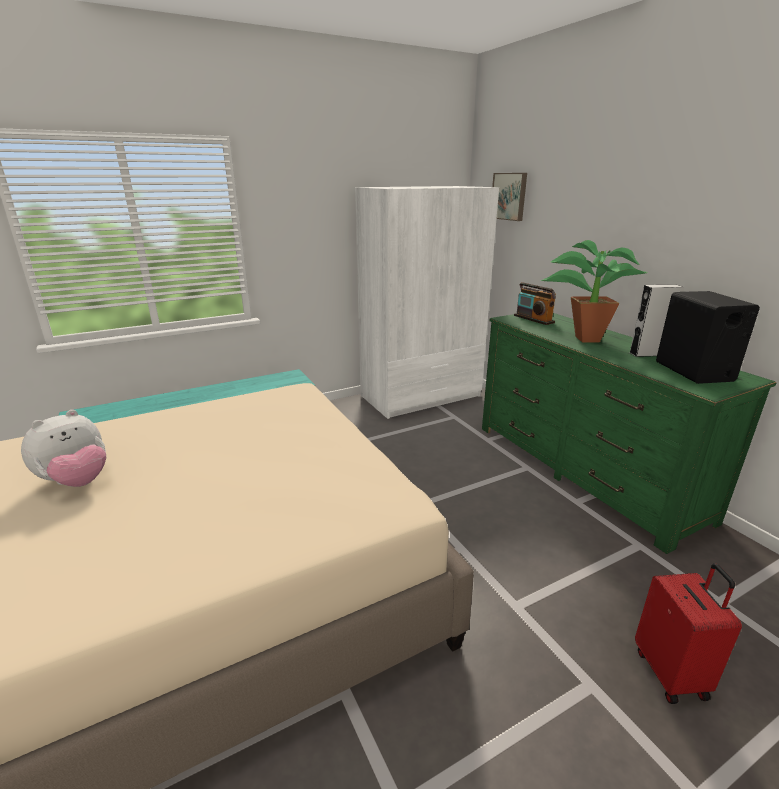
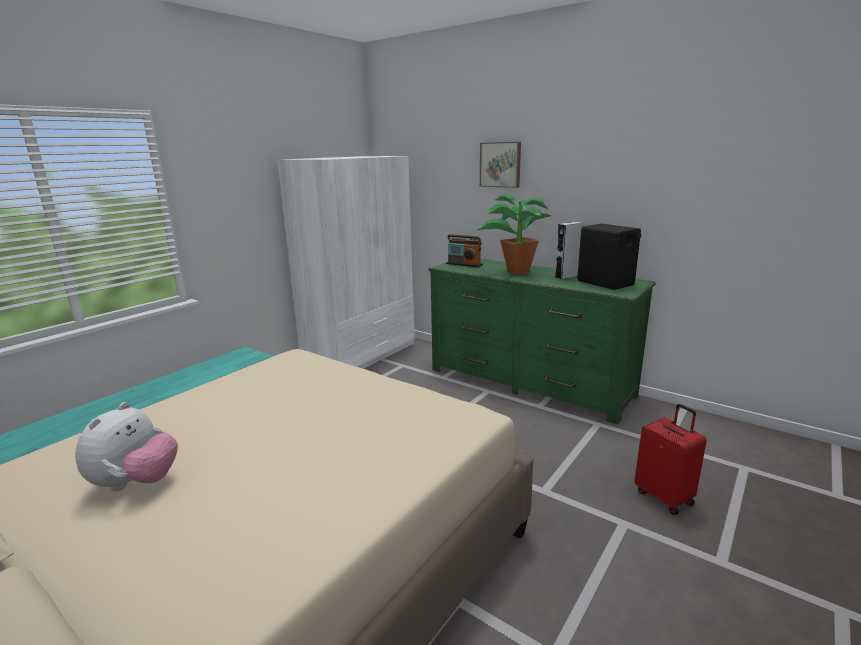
camera: 25 degrees left, 5 degrees down
picture [492,173,527,221] -> picture moved to [480,142,521,188]

